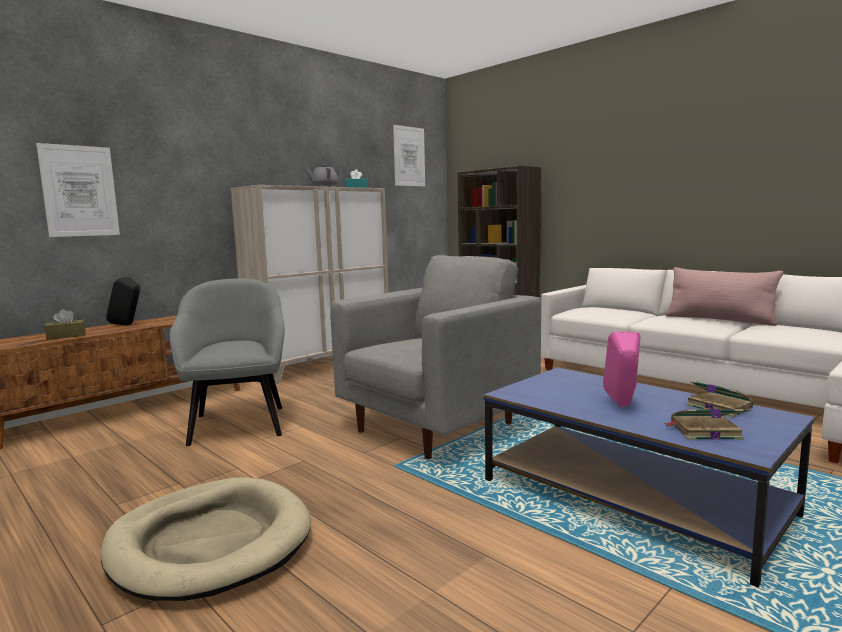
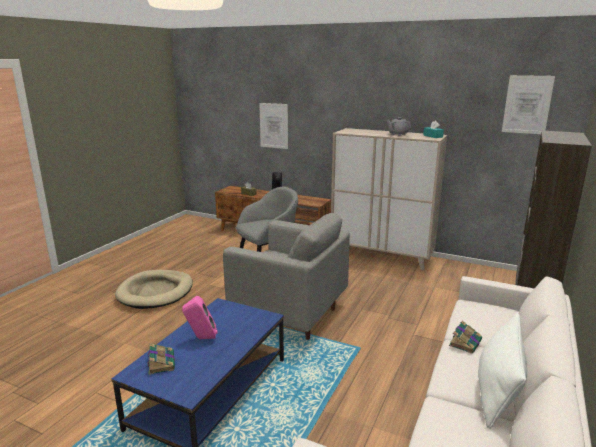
camera: 70 degrees right, 10 degrees up
pink pillow [666,267,784,326] -> white pillow [478,313,527,429]
book [686,380,753,418] -> book moved to [449,321,482,354]

